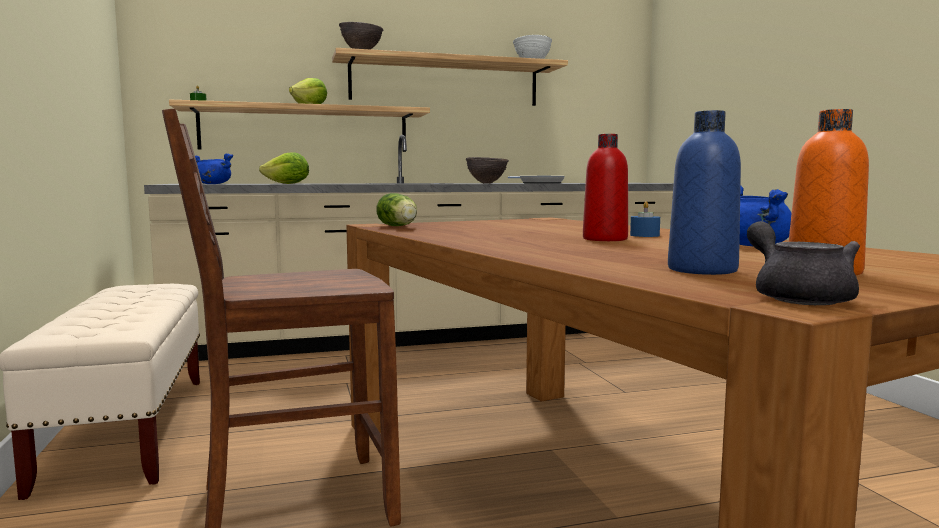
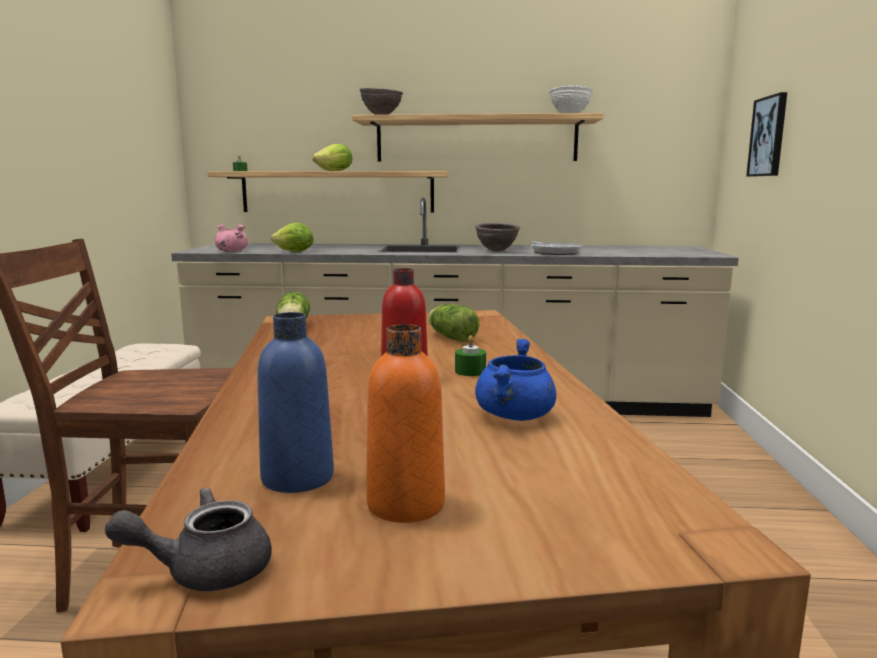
camera: 20 degrees right, 5 degrees up
blue cooking pot [195,153,233,184] -> pink cooking pot [215,224,248,252]
blue candle [630,201,660,237] -> green candle [455,335,486,376]
grey teapot [747,221,860,305] -> grey teapot turned 120 degrees counterclockwise [105,487,272,591]
none -> lettuce [428,304,479,342]
none -> picture [746,92,787,177]

